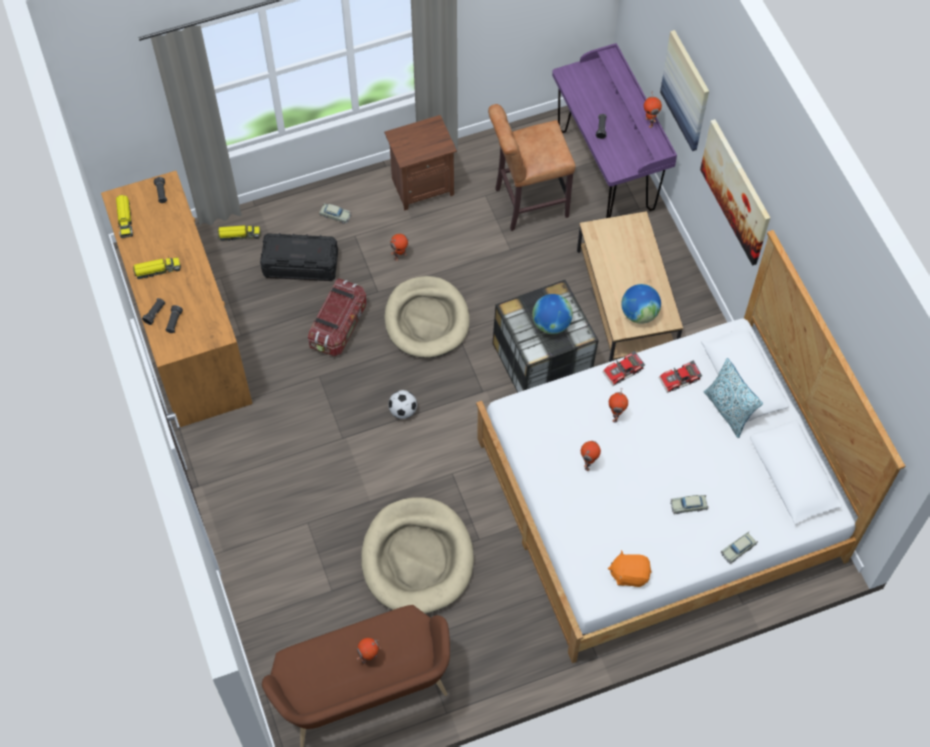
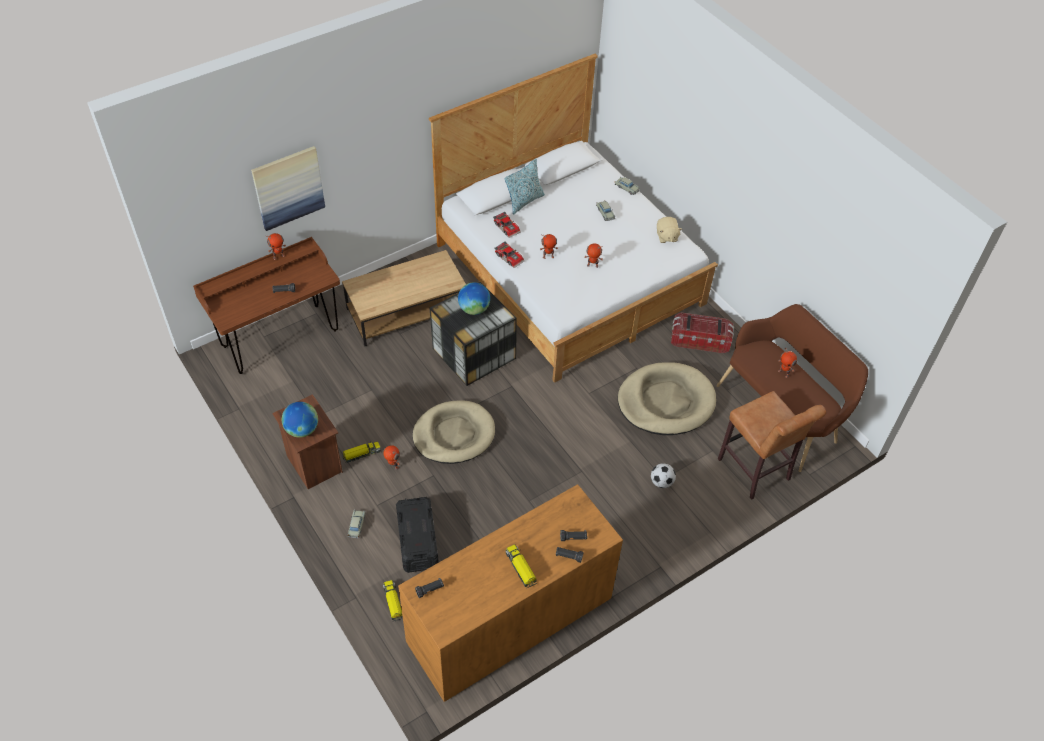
camera: 105 degrees left, 10 degrees down
toy truck [116,195,133,238] -> toy truck moved to [342,441,381,463]
storage box [308,279,367,356] -> storage box moved to [671,313,734,354]
football [388,390,417,419] -> football moved to [651,463,676,488]
brown stool [488,104,576,231] -> brown stool moved to [718,391,826,500]
purple desk [552,43,677,218] -> brown desk [193,237,340,374]
orange plush toy [608,550,652,587] -> beige plush toy [657,217,682,243]
globe [621,284,661,324] -> globe moved to [282,402,318,438]
picture [700,119,770,265] -> none

